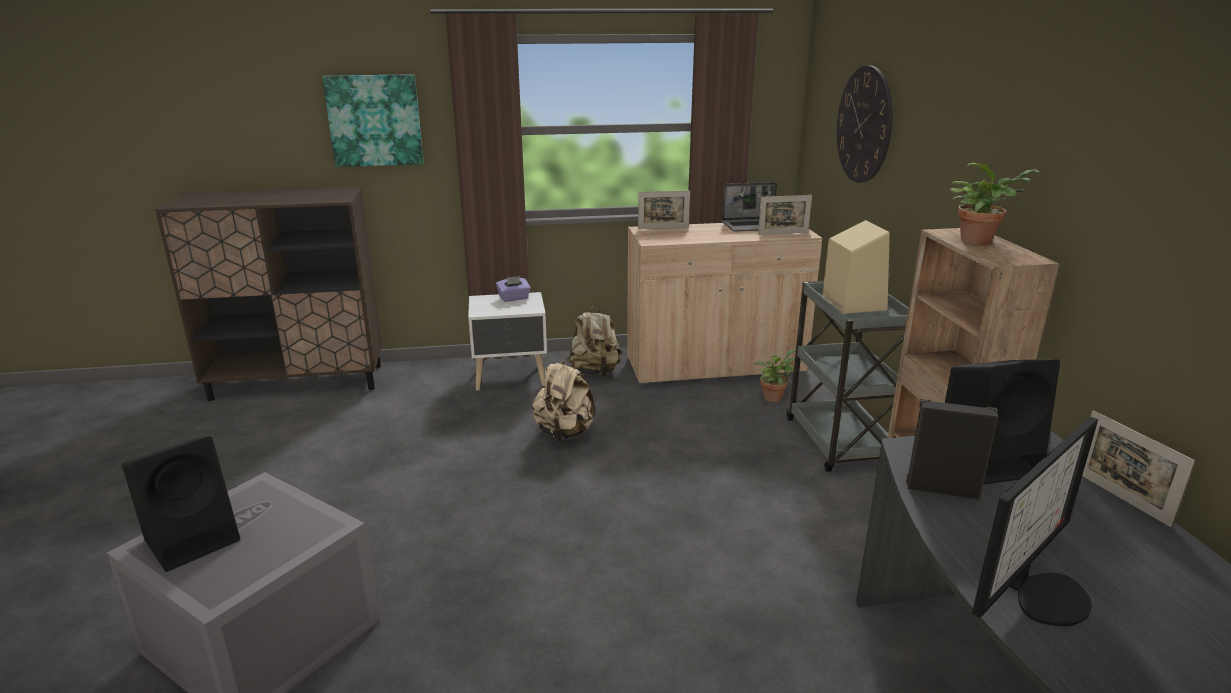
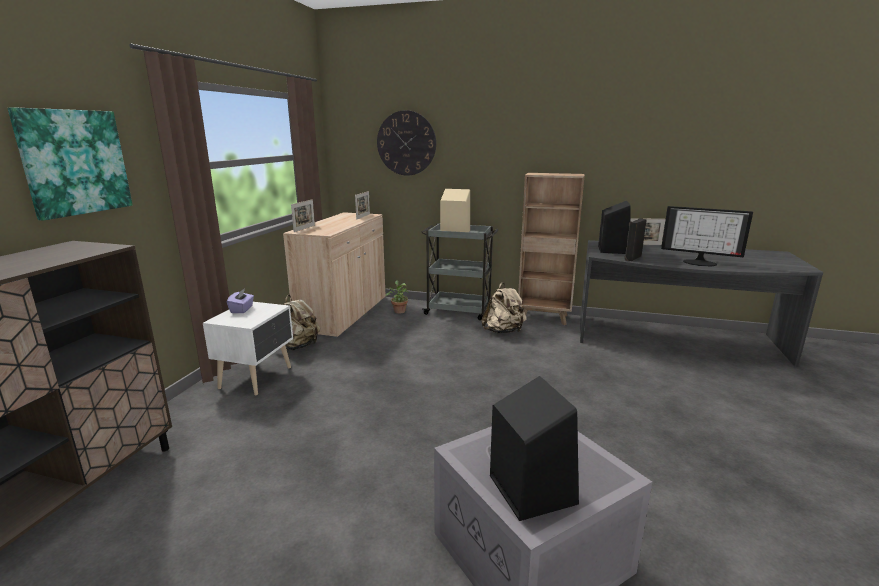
camera: 65 degrees left, 5 degrees down
beige backpack [532,357,595,441] -> beige backpack moved to [481,282,527,334]
laptop [722,182,777,232] -> none
potted plant [950,162,1041,245] -> none
monitor [972,417,1098,626] -> monitor turned 135 degrees clockwise [661,206,753,267]

